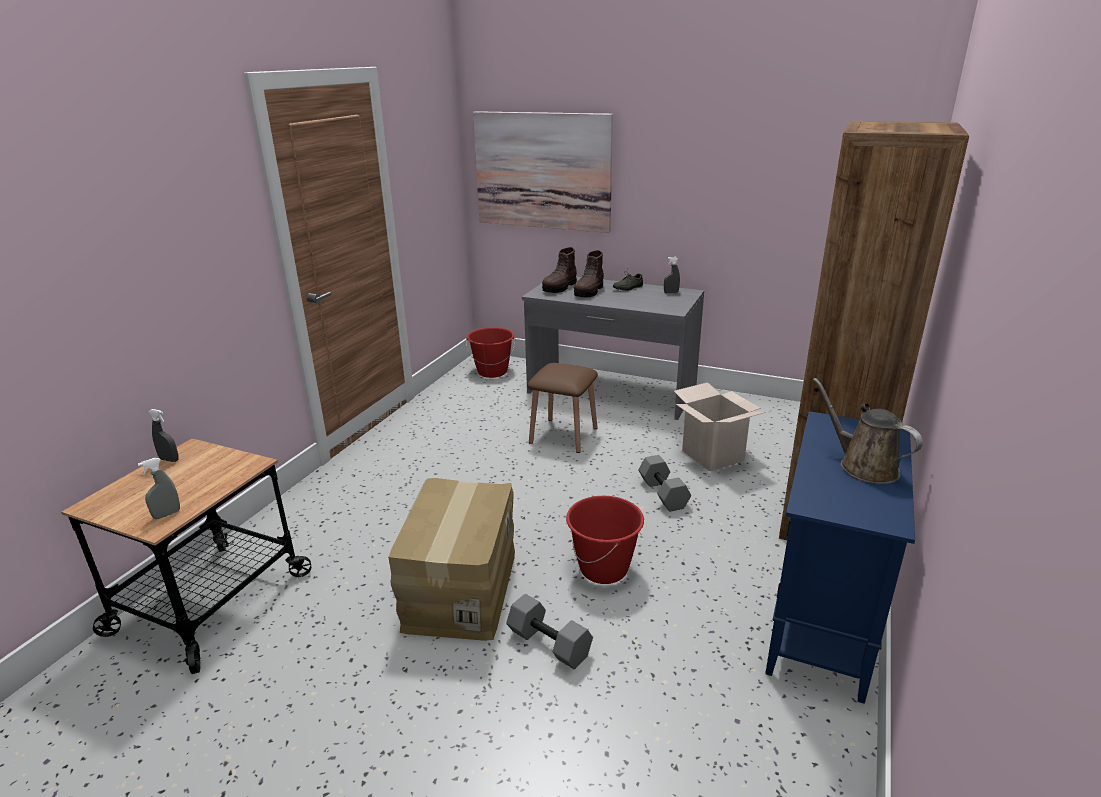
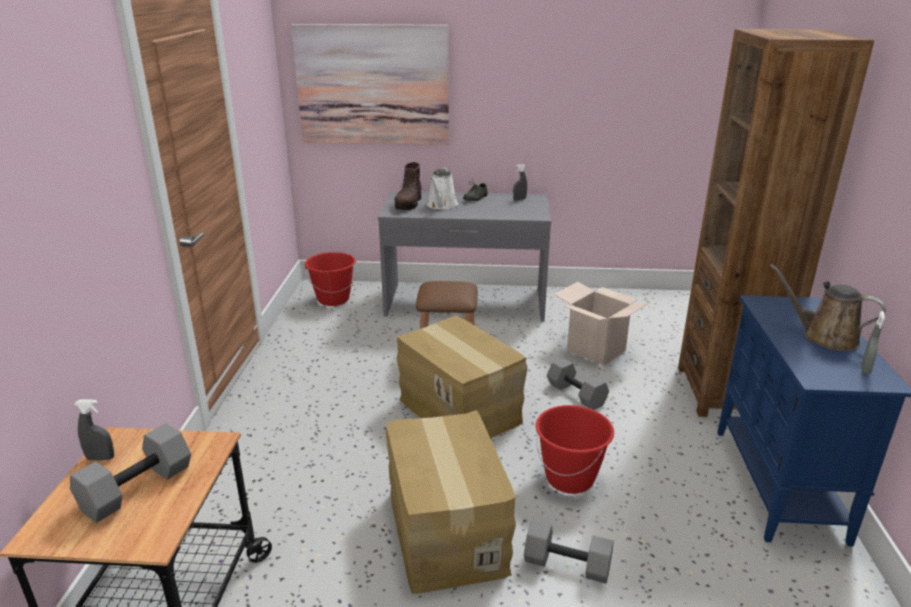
camera: 20 degrees left, 0 degrees up
grey spray bottle [138,458,180,519] -> grey spray bottle moved to [861,311,885,374]
brown boot [574,250,604,297] -> white watering can [427,168,458,210]
none -> grey dumbbell [70,423,191,523]
none -> cardboard box [397,316,527,438]

